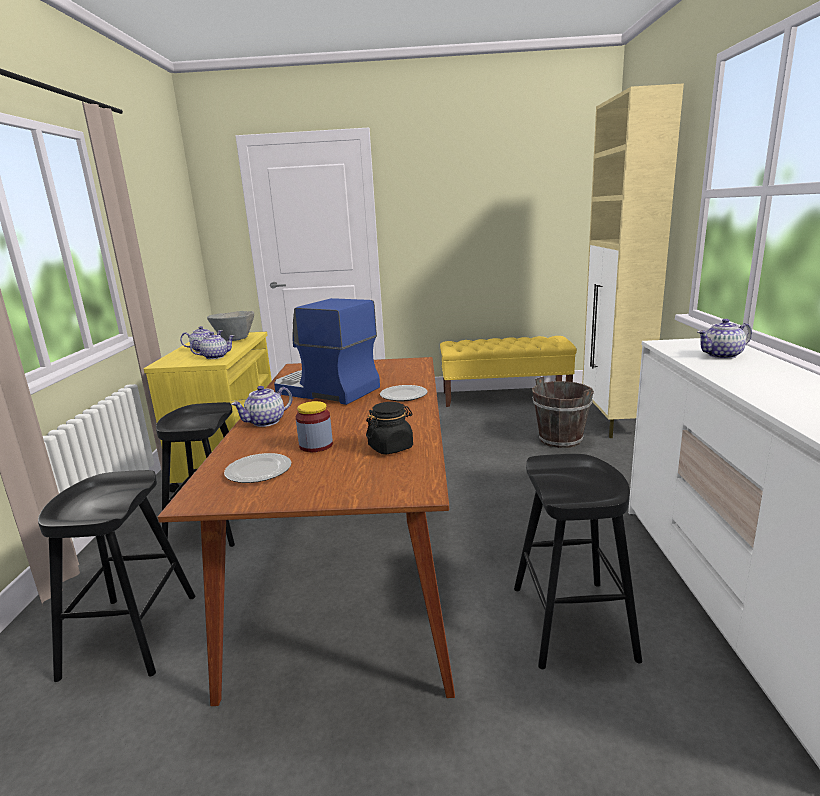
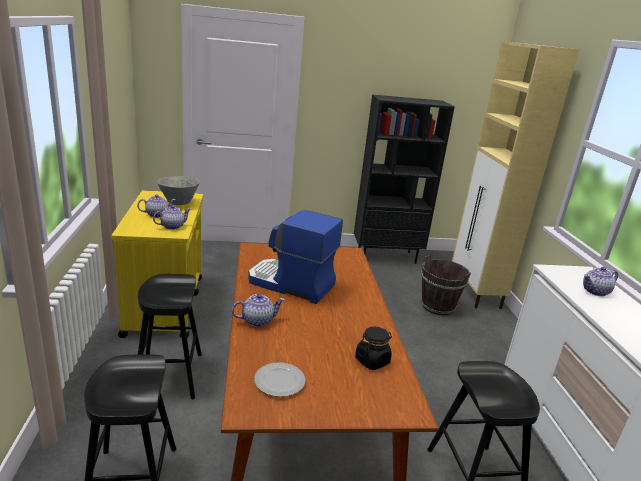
camera: 10 degrees left, 5 degrees up
teapot [231,386,292,427] -> teapot turned 150 degrees counterclockwise [232,294,285,327]
jar [296,401,333,452] -> none
plate [380,385,428,402] -> none
yellow bench [440,336,577,407] -> black bookcase [354,95,455,264]

